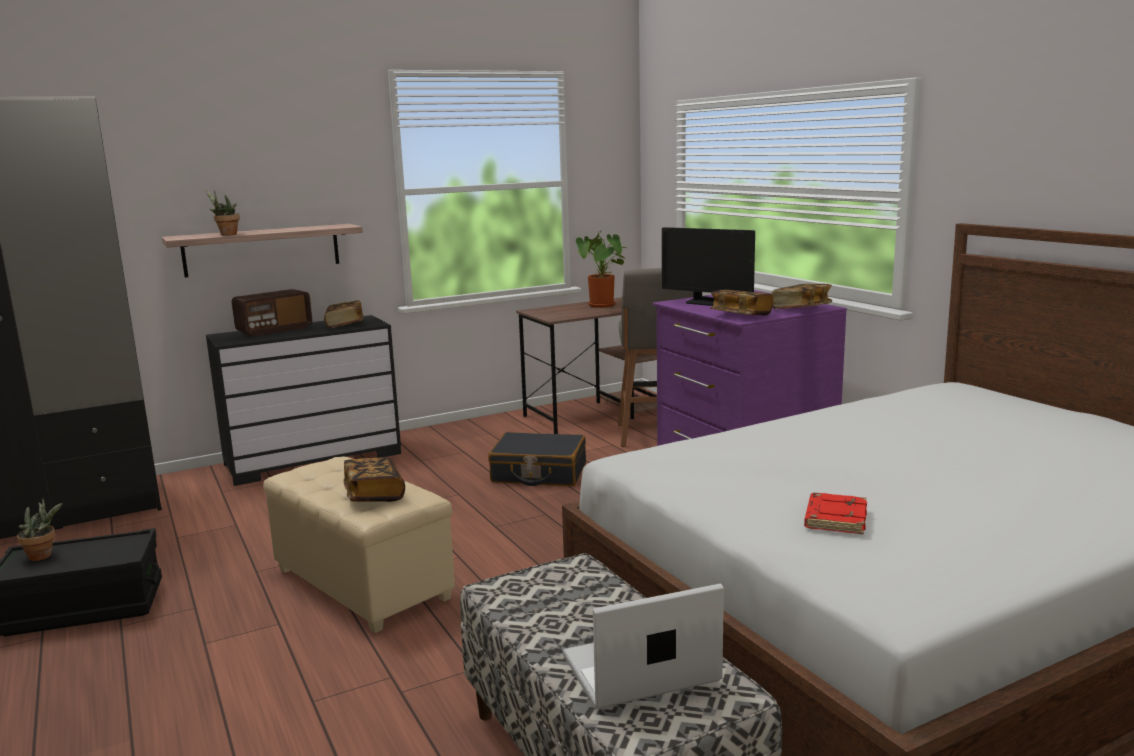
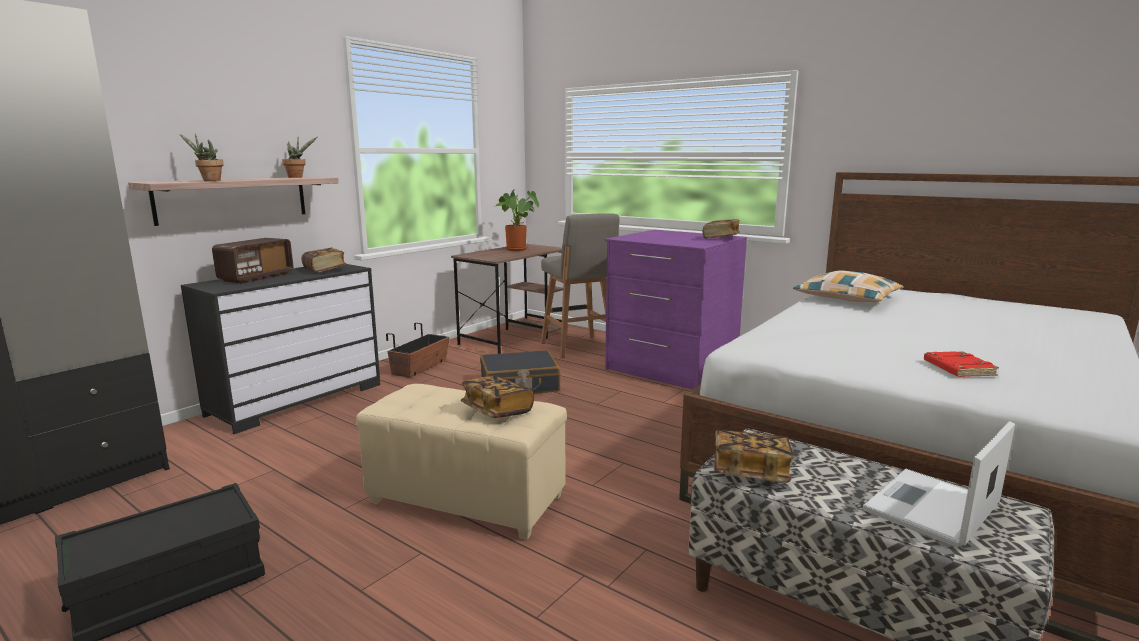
camera: 25 degrees left, 0 degrees up
potted plant [17,498,63,561] -> potted plant moved to [282,137,317,178]
monitor [662,227,755,306] -> none
book [710,290,773,315] -> book moved to [714,430,794,483]
none -> planter [386,323,450,378]
none -> pillow [793,271,904,302]

